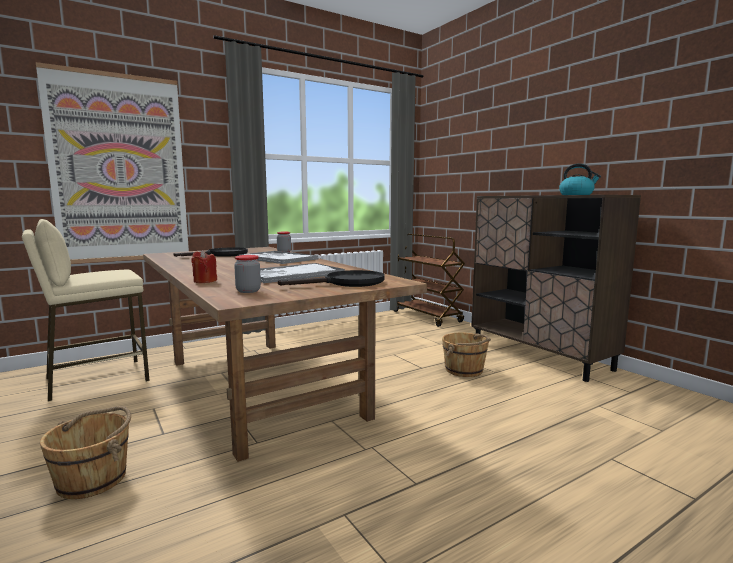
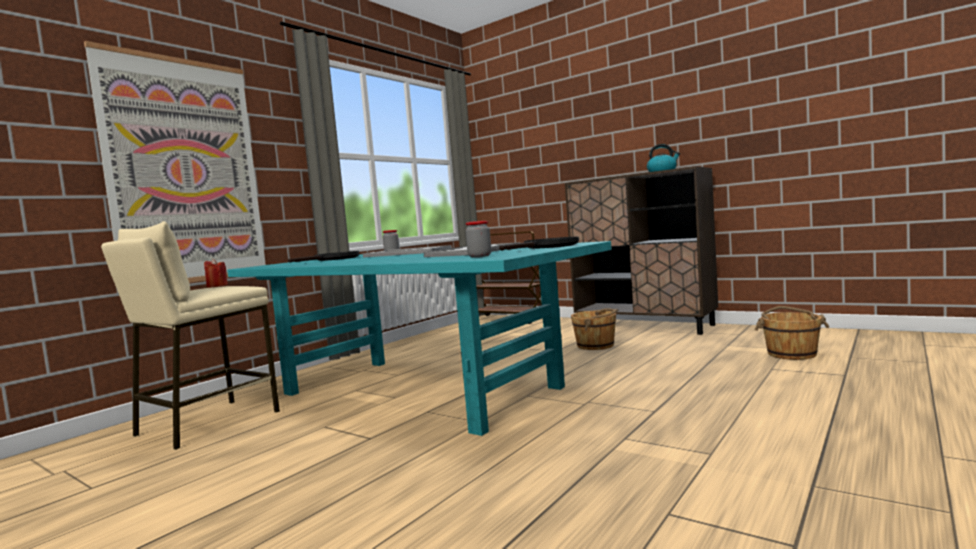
camera: 20 degrees left, 5 degrees down
brown bucket [40,406,131,499] -> brown bucket moved to [754,306,829,360]
brown dining table [143,247,427,462] -> turquoise dining table [227,241,612,436]
red candle [191,250,217,283] -> red candle moved to [204,259,228,287]

